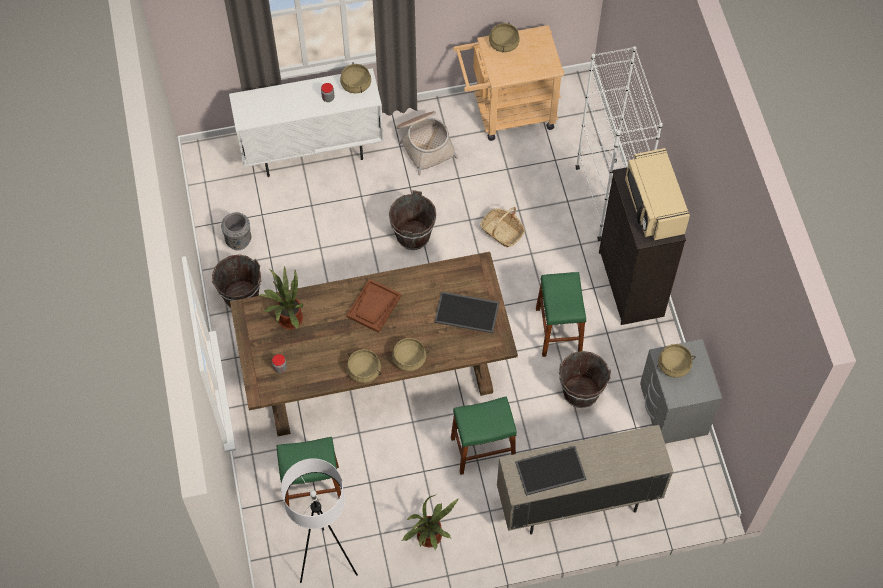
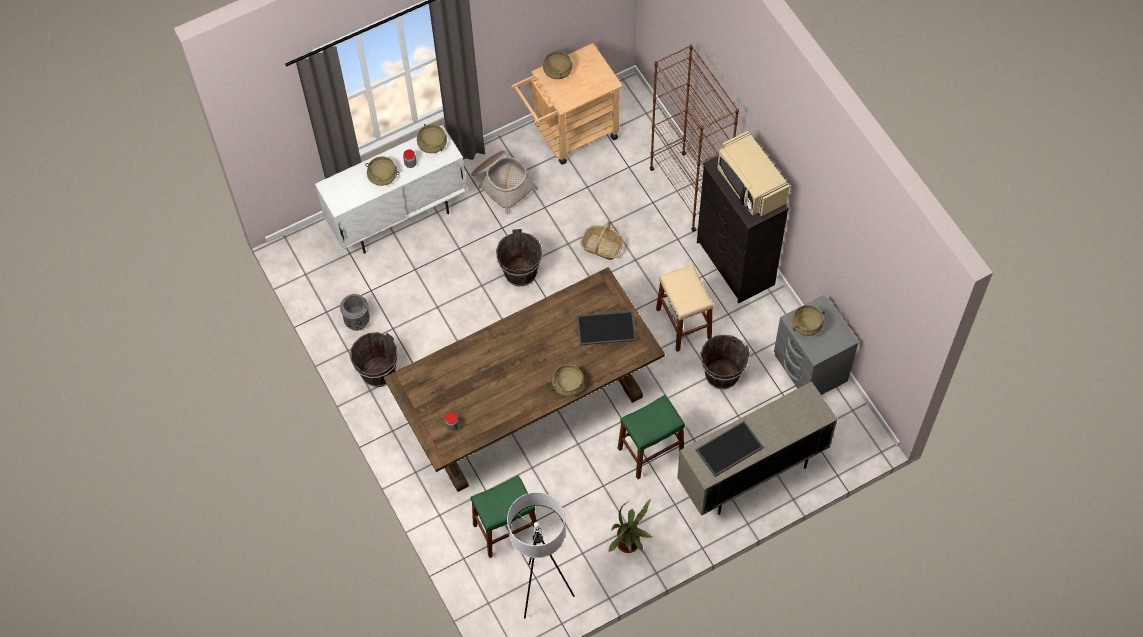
camera: 15 degrees left, 0 degrees up
potted plant [259,265,304,330] -> none
brown tray [346,279,401,333] -> none
beige cooking pot [347,349,381,383] -> beige cooking pot moved to [365,156,399,186]
green stool [536,272,586,357] -> beige stool [656,264,713,352]
white bookcase [576,46,663,241] -> brown bookcase [650,45,739,232]

